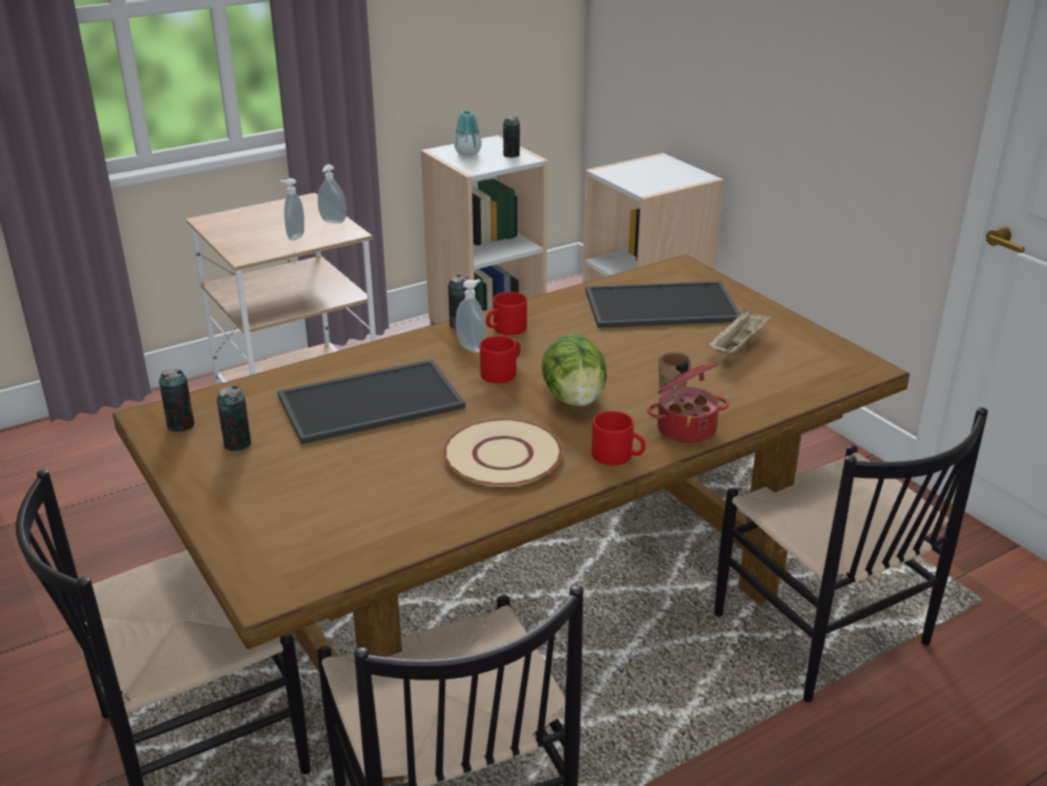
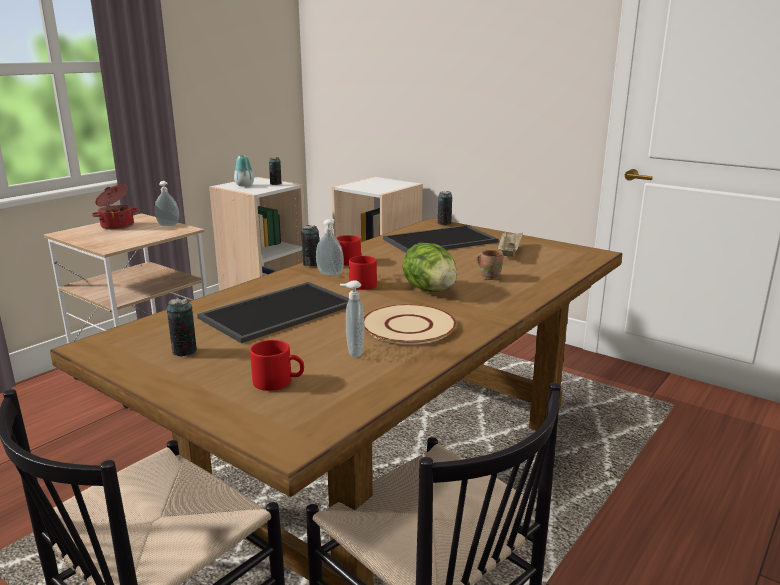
camera: 20 degrees left, 10 degrees down
can [159,368,194,432] -> can moved to [437,191,452,225]
soap dispenser [280,178,304,241] -> soap dispenser moved to [340,280,364,357]
red mug [592,411,646,465] -> red mug moved to [250,340,304,391]
cooking pot [647,361,729,444] -> cooking pot moved to [91,184,139,230]
black chair [714,407,988,702] -> none

